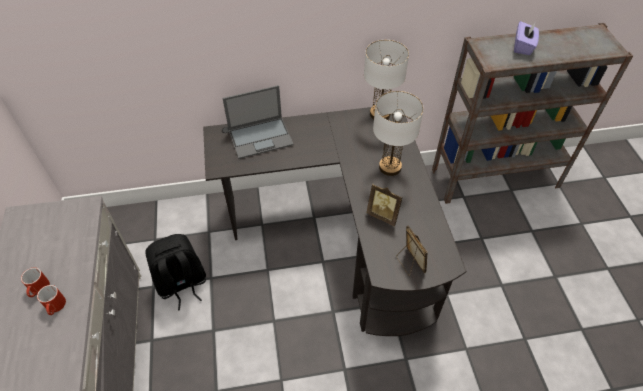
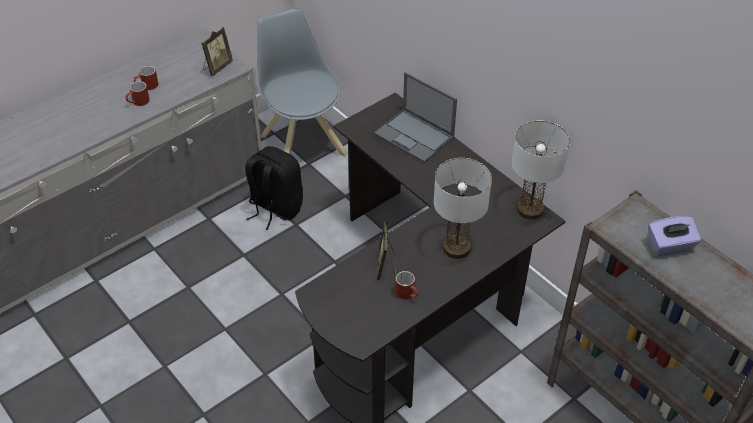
camera: 60 degrees right, 5 degrees down
picture frame [396,225,427,276] -> picture frame moved to [202,27,233,76]
none -> grey chair [257,8,348,156]
none -> red mug [395,271,418,299]

